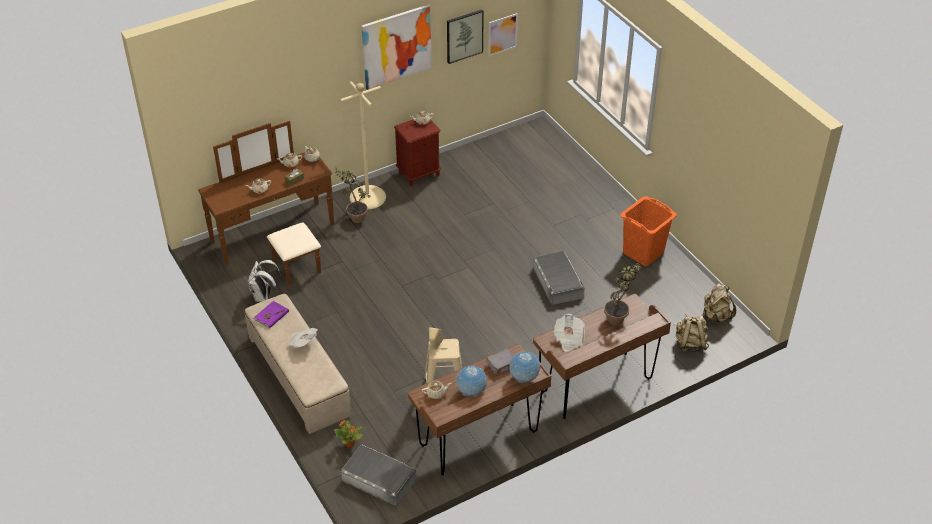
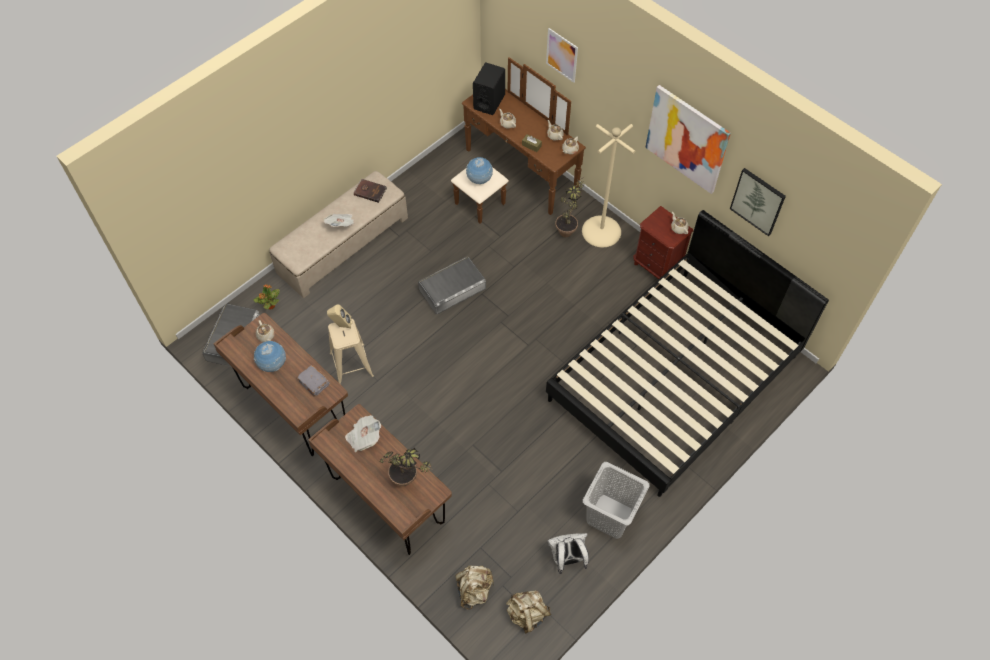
camera: 75 degrees right, 15 degrees up
white backpack [248,260,281,302] -> white backpack moved to [548,533,589,574]
purple book [253,301,289,328] -> brown book [354,178,387,203]
picture [488,13,518,56] -> picture moved to [546,28,578,83]
globe [509,352,540,383] -> globe moved to [466,157,493,184]
grey storage box [533,251,585,305] -> grey storage box moved to [418,257,486,314]
orange laundry basket [620,196,677,266] -> grey laundry basket [583,462,649,539]
none -> black speaker [473,62,505,115]
none -> black bed [546,210,829,497]

